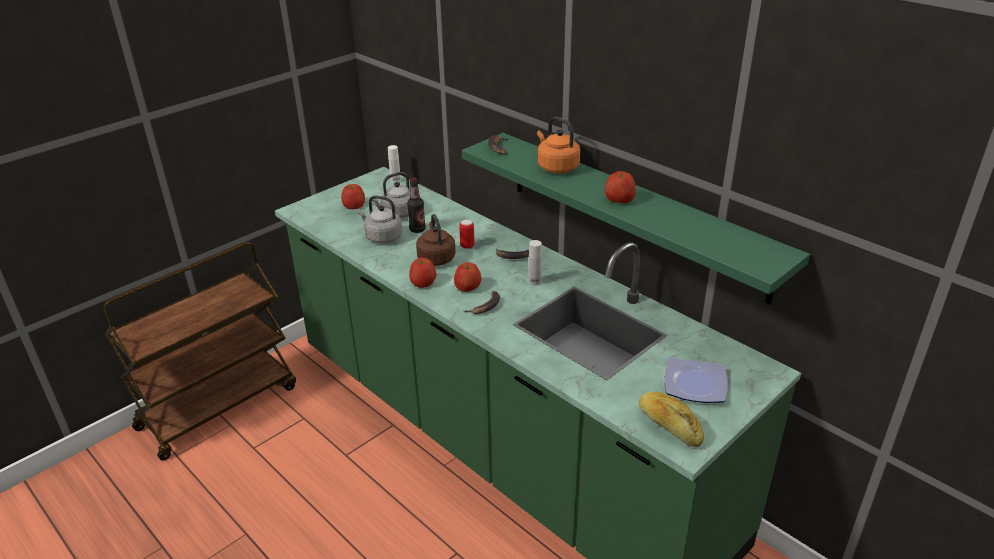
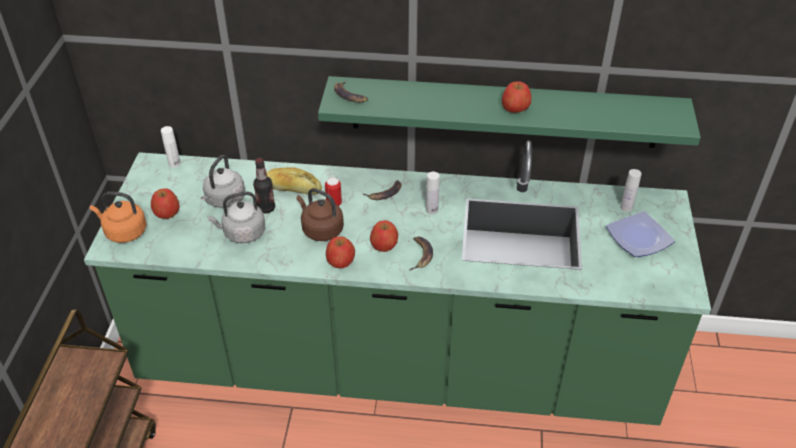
camera: 40 degrees left, 10 degrees up
orange kettle [537,117,580,173] -> orange kettle moved to [90,192,146,243]
bread [639,391,704,447] -> bread moved to [267,167,322,195]
none -> white bottle [620,169,641,212]

